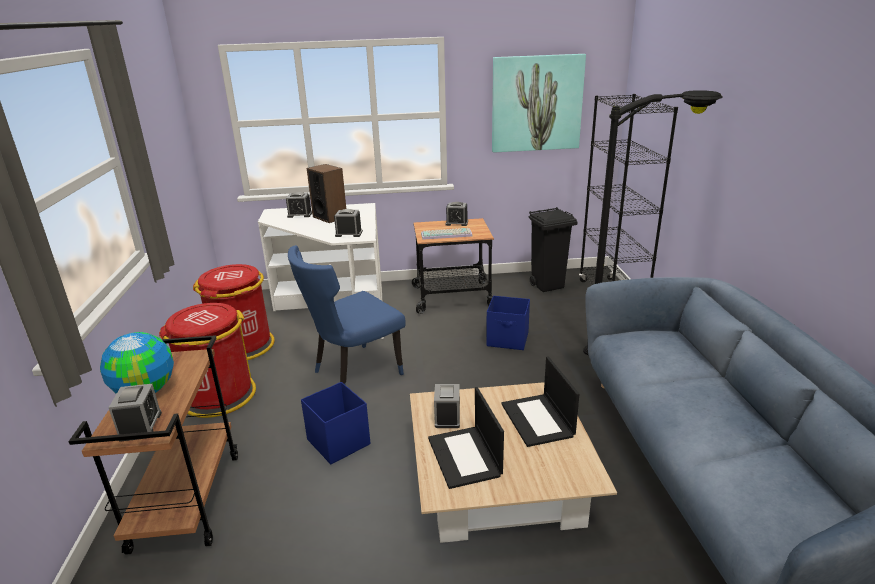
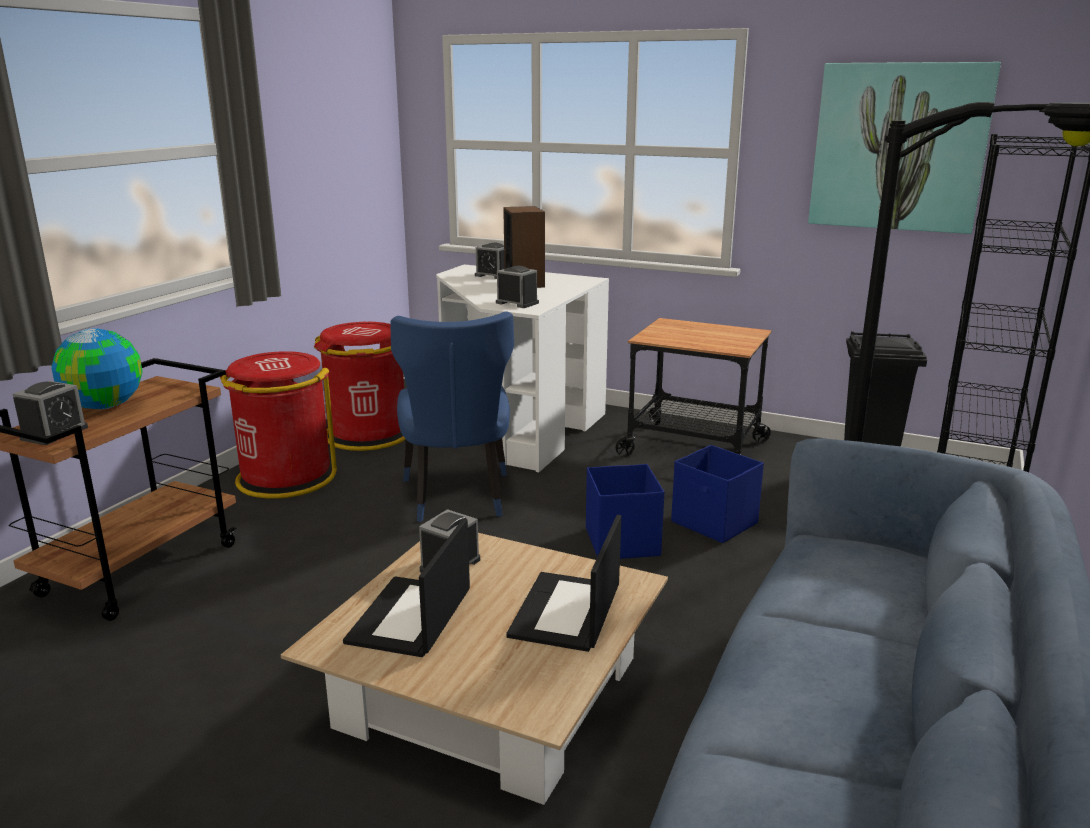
camera: 30 degrees right, 5 degrees down
blue chair [288,245,406,385] -> blue chair turned 90 degrees counterclockwise [391,311,514,522]
blue storage box [301,382,370,464] -> blue storage box moved to [586,464,665,559]
keyboard [421,228,472,240] -> none
alarm clock [446,202,468,226] -> none

